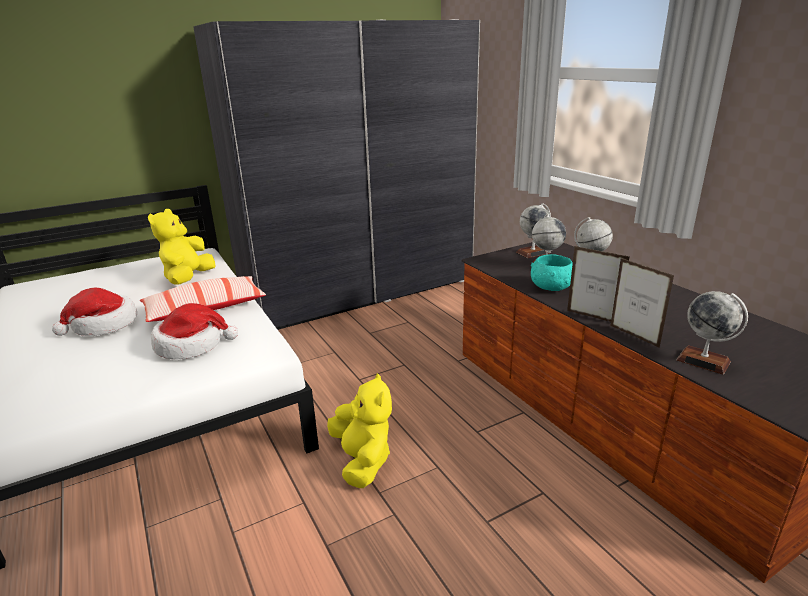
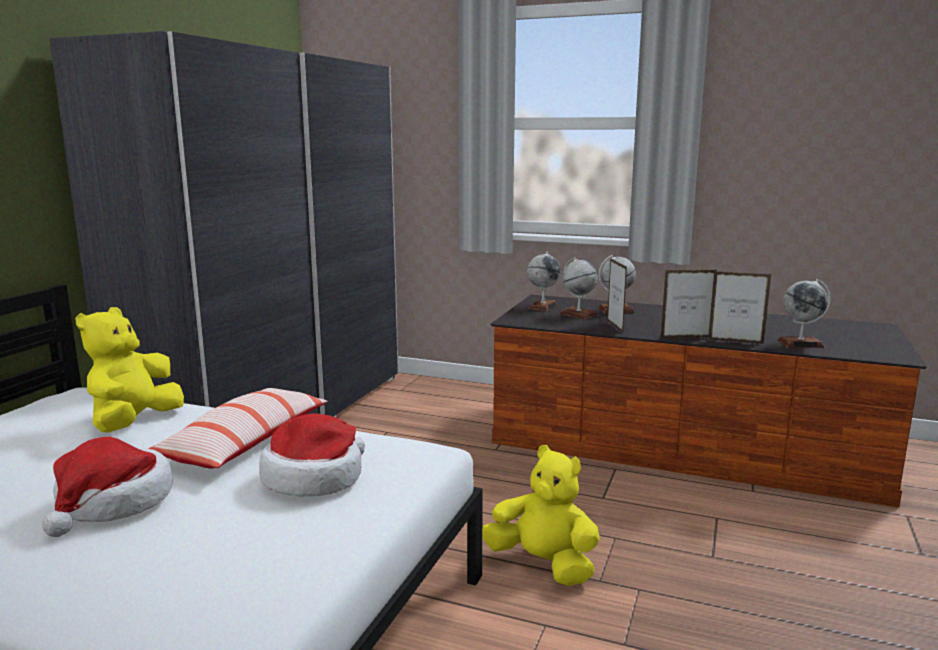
camera: 40 degrees left, 10 degrees down
yellow plush toy [148,209,216,284] -> yellow plush toy turned 45 degrees clockwise [75,307,184,432]
turquoise bowl [531,254,573,291] -> picture frame [607,258,627,333]

